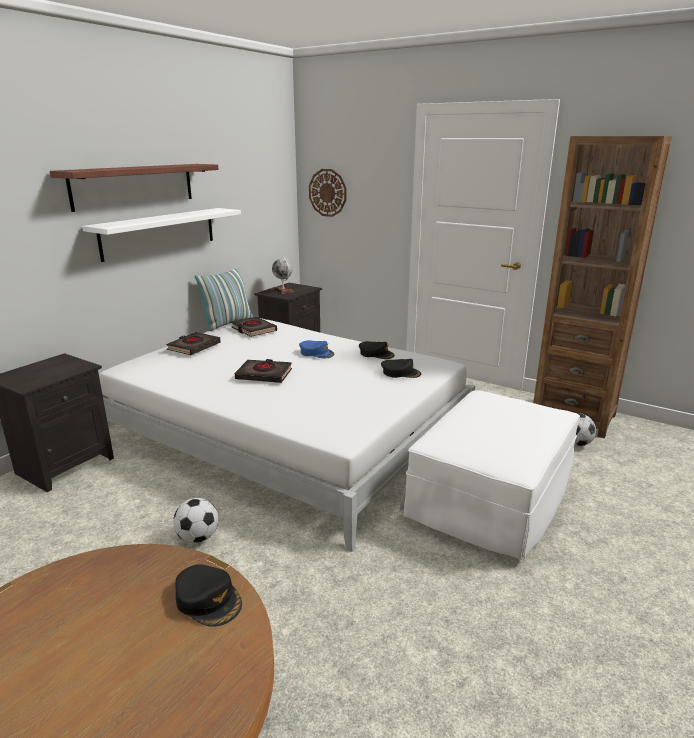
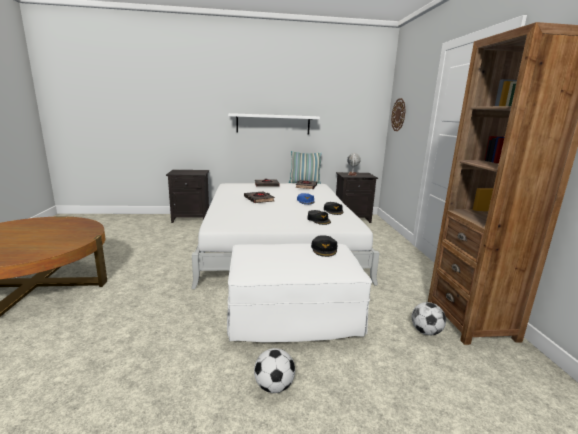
camera: 50 degrees right, 5 degrees down
shelf [50,164,219,212] -> none
football [173,498,218,543] -> football moved to [254,348,295,393]
black cap [175,564,242,627] -> black cap moved to [311,235,337,257]

